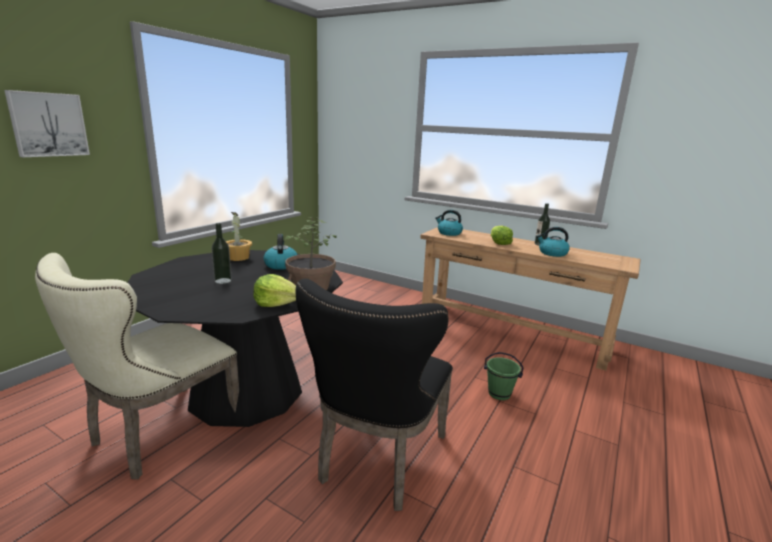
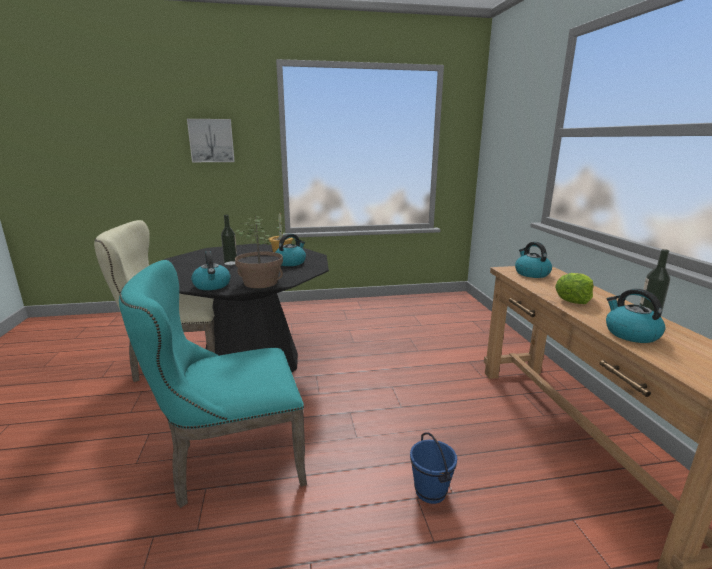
camera: 50 degrees right, 0 degrees up
lettuce [254,274,296,307] -> kettle [191,251,230,290]
black chair [296,278,453,511] -> turquoise chair [119,260,307,508]
green bucket [484,352,524,400] -> blue bucket [410,432,457,504]

